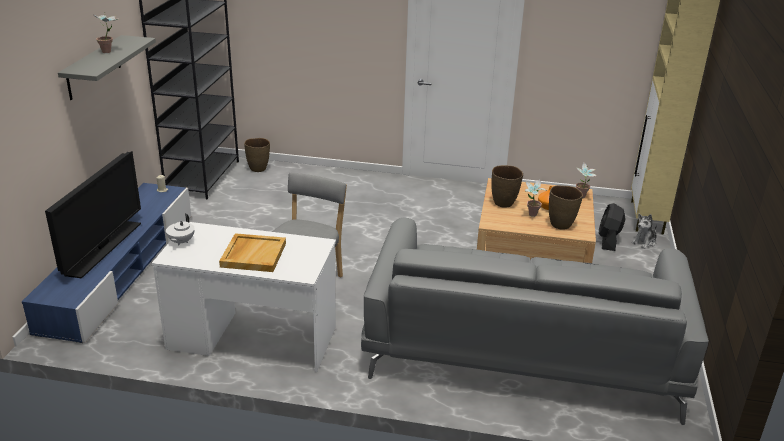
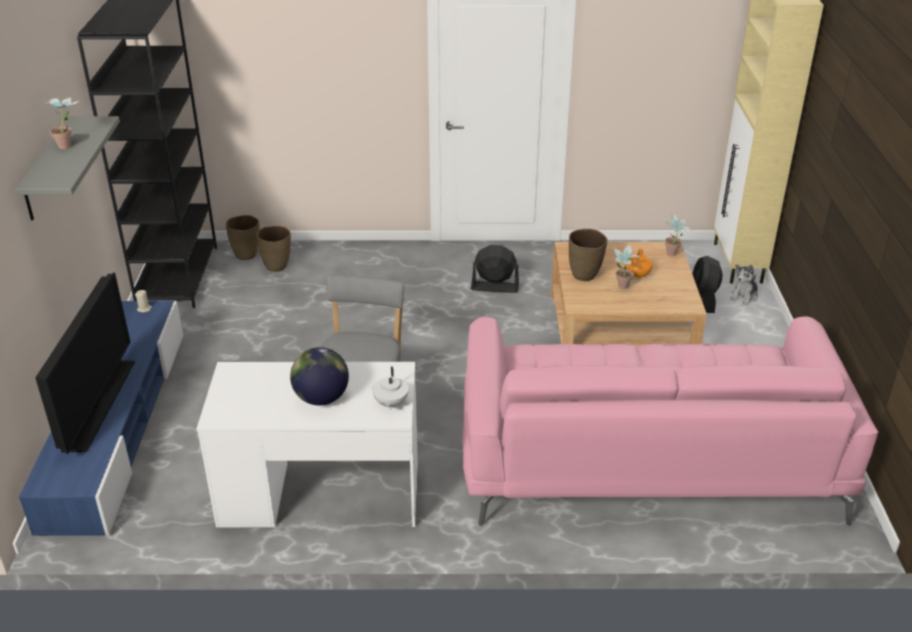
camera: 10 degrees left, 5 degrees up
white teapot [166,214,195,246] -> white teapot moved to [372,367,409,410]
beige tray [219,233,286,272] -> globe [290,347,349,405]
grey sofa [361,218,709,425] -> pink sofa [462,317,879,526]
brown vase [549,185,583,230] -> brown vase moved to [257,226,291,272]
none -> black fan [471,245,519,293]

